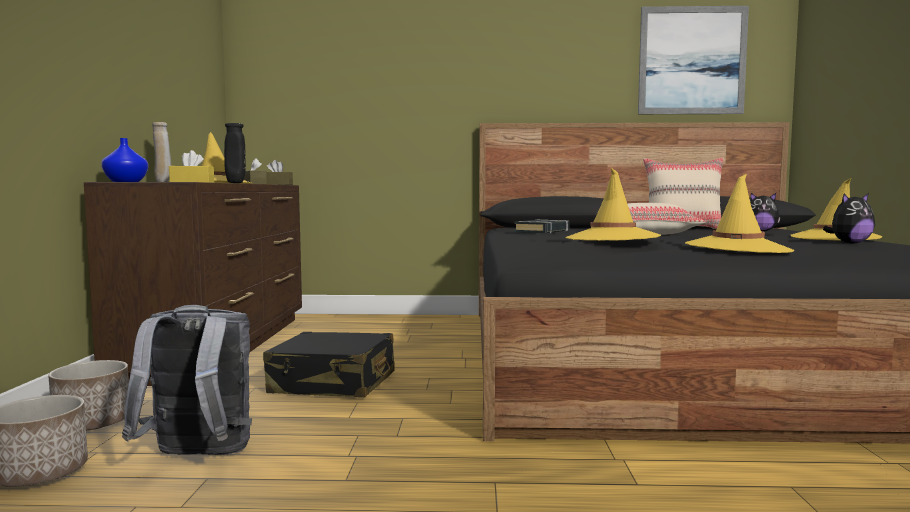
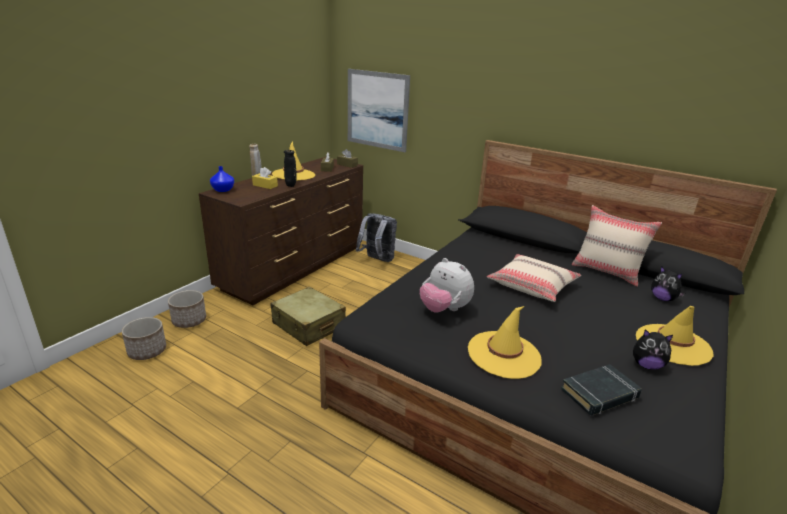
camera: 30 degrees right, 20 degrees up
grey backpack [122,305,252,455] -> grey backpack moved to [356,214,397,262]
black suitcase [263,332,395,397] -> beige suitcase [270,287,346,346]
black book [514,220,569,233] -> black book moved to [561,364,642,416]
yellow hat [565,168,661,241] -> plush toy [420,258,474,313]
picture [638,6,749,114] -> picture moved to [348,69,410,152]

